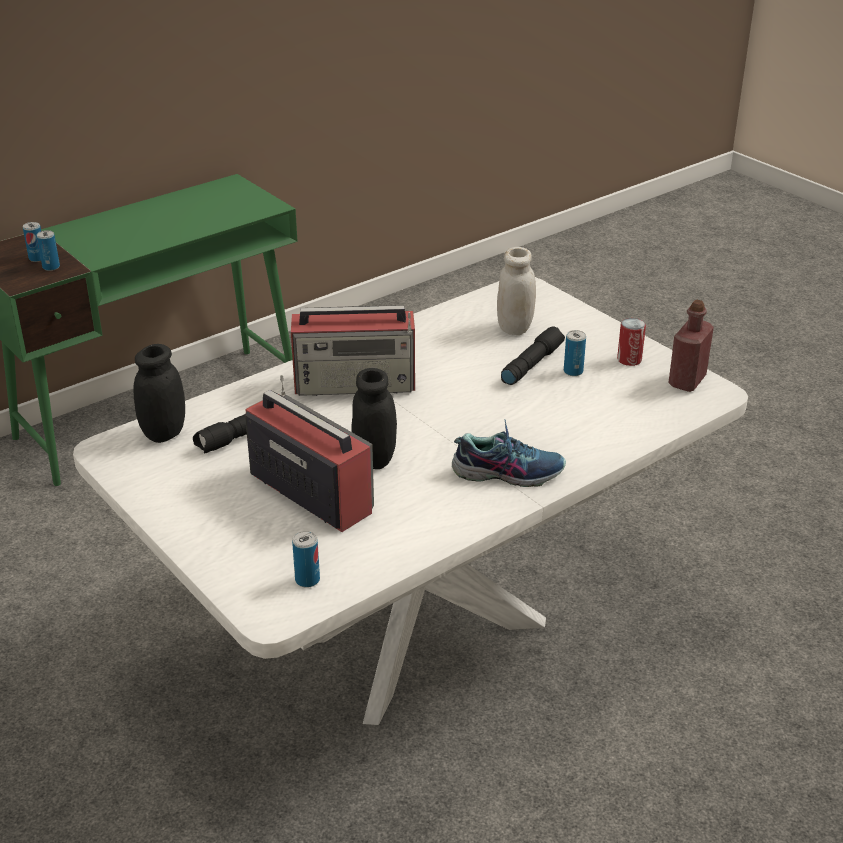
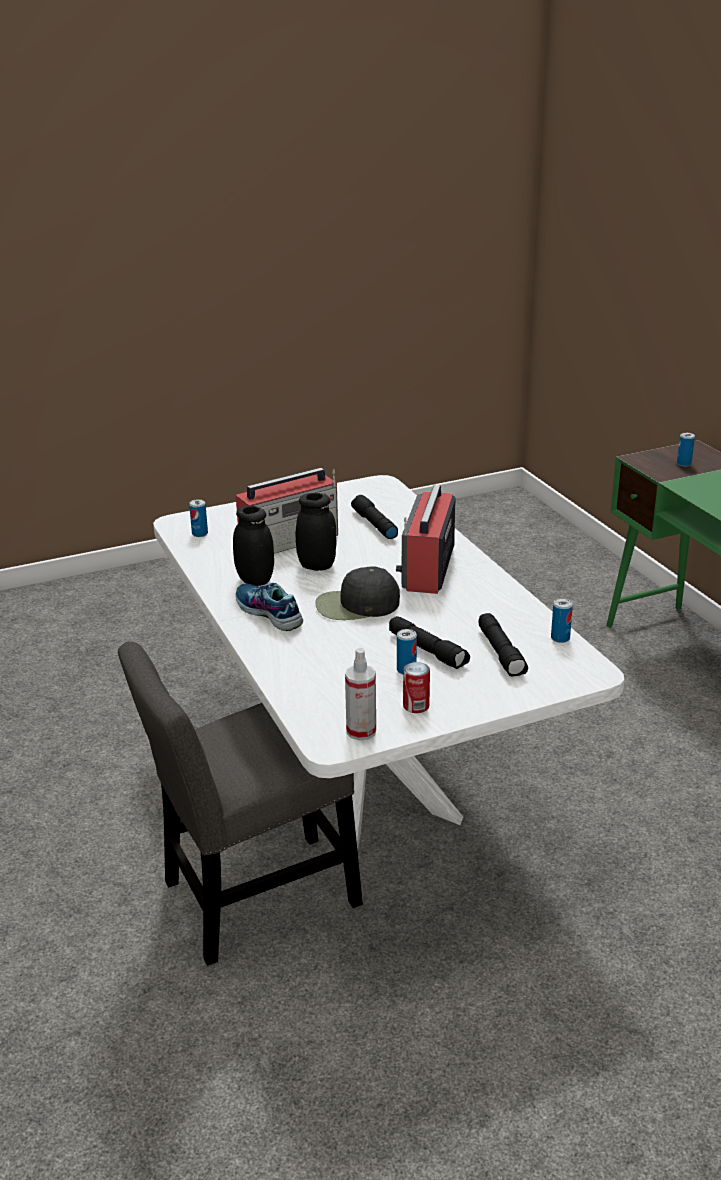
camera: 105 degrees right, 5 degrees down
can [37,230,60,271] -> can moved to [551,598,573,643]
black jar [133,344,185,443] -> black jar moved to [233,506,274,586]
shoe [452,420,566,487] -> shoe turned 120 degrees clockwise [235,583,303,631]
white jar [497,247,536,335] -> black flashlight [479,613,528,676]
red bottle [668,300,714,392] -> spray bottle [345,648,376,740]
none -> grey chair [118,641,363,966]
none -> black cap [315,566,400,620]

